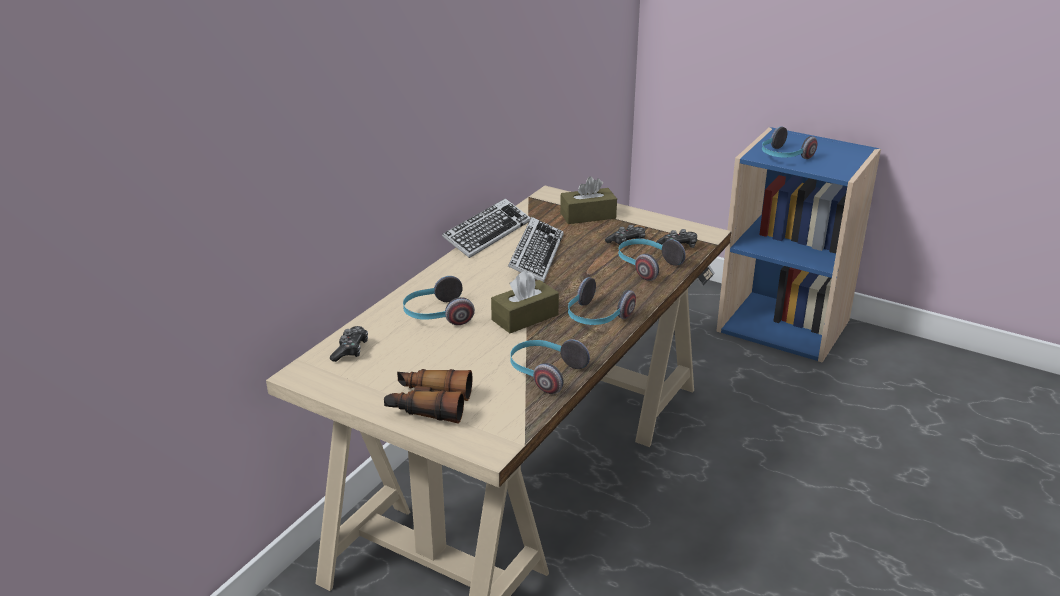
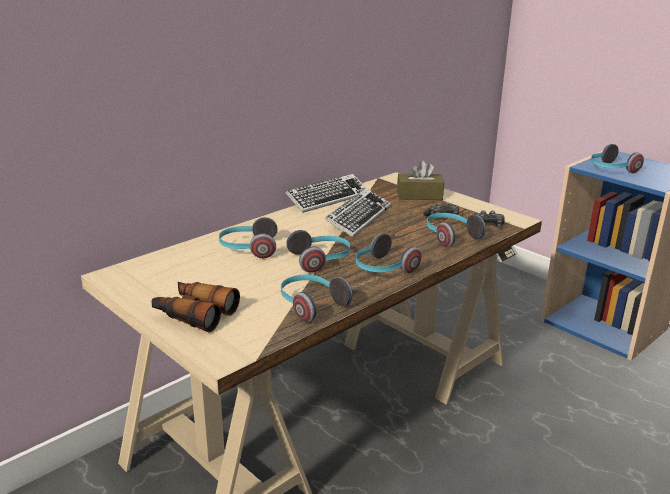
camera: 15 degrees right, 5 degrees down
game controller [330,326,368,362] -> none
brown tissue box [491,271,559,333] -> headphones [286,230,350,273]

